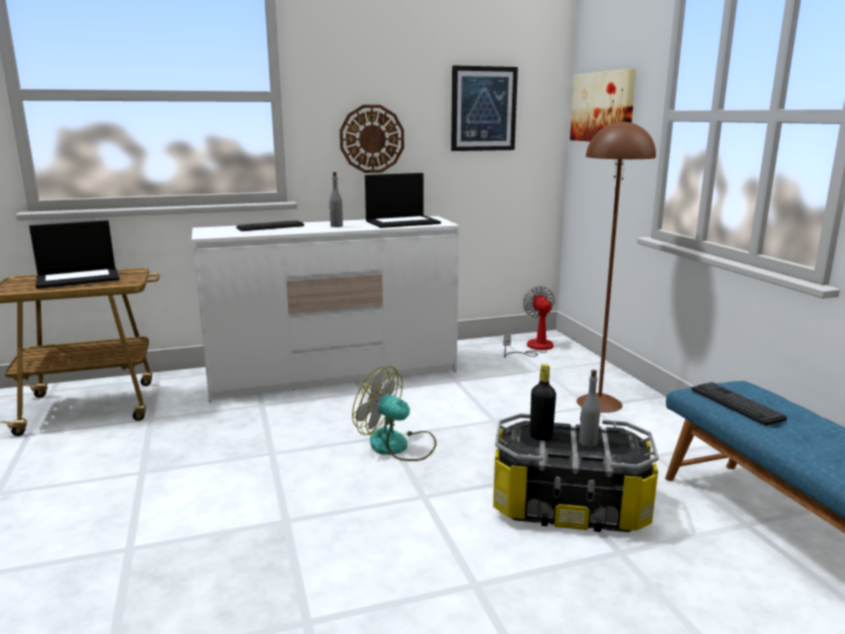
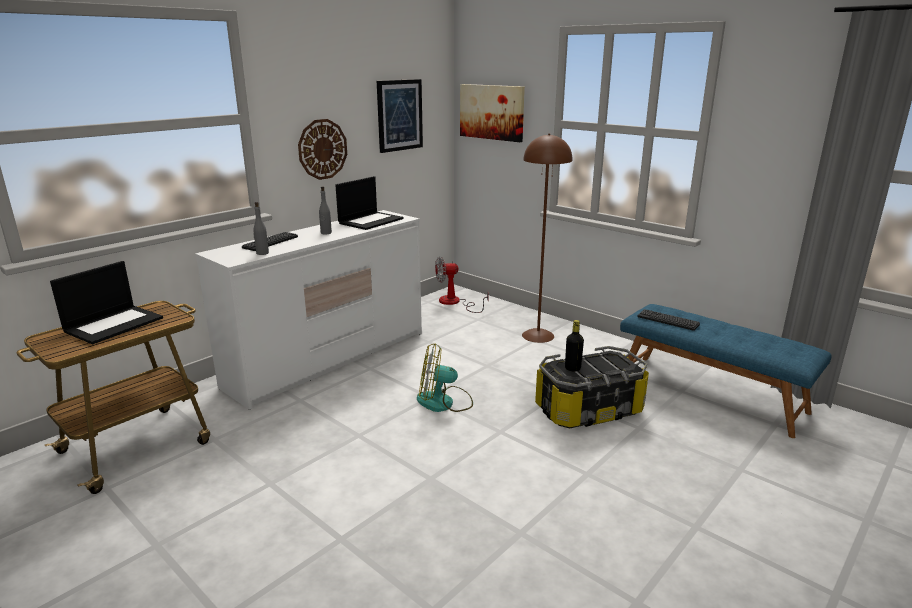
camera: 30 degrees left, 5 degrees up
fan [503,286,555,358] -> fan turned 60 degrees counterclockwise [435,257,489,313]
grey bottle [579,370,600,447] -> grey bottle moved to [253,202,269,255]

